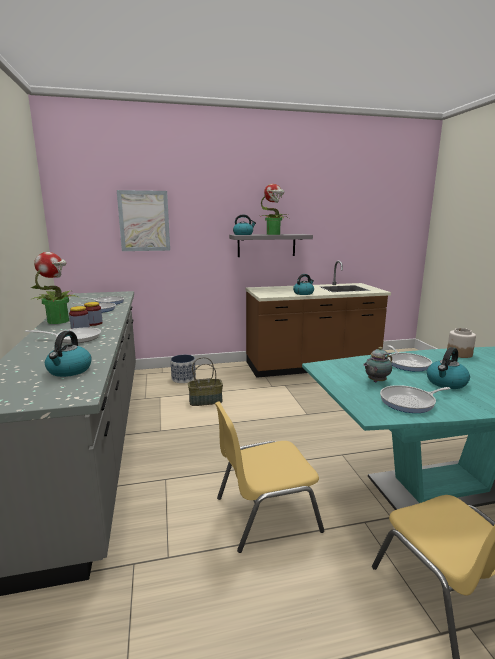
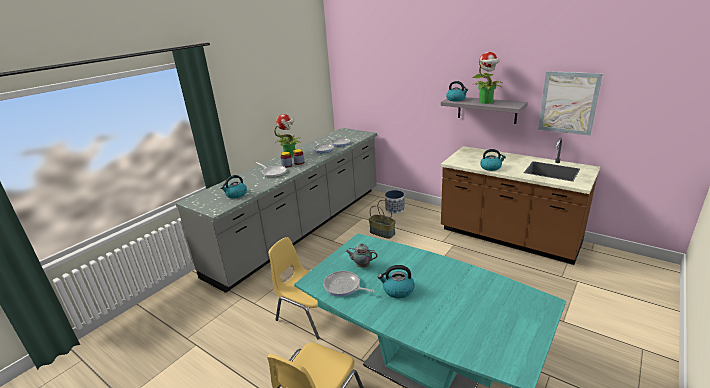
camera: 50 degrees right, 10 degrees up
picture [117,190,170,251] -> picture moved to [538,71,603,136]
frying pan [387,345,432,372] -> none
jar [447,328,476,358] -> none

